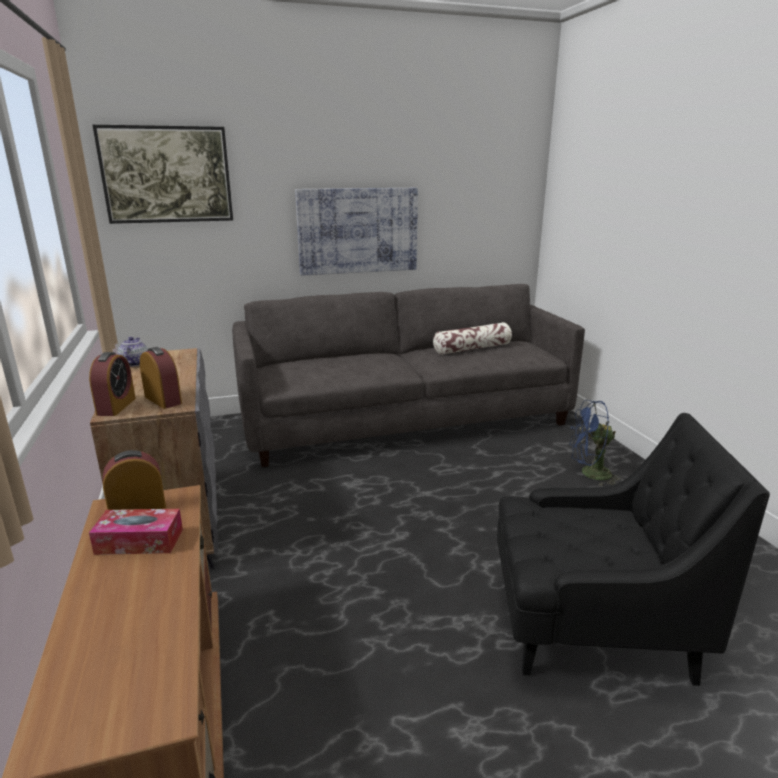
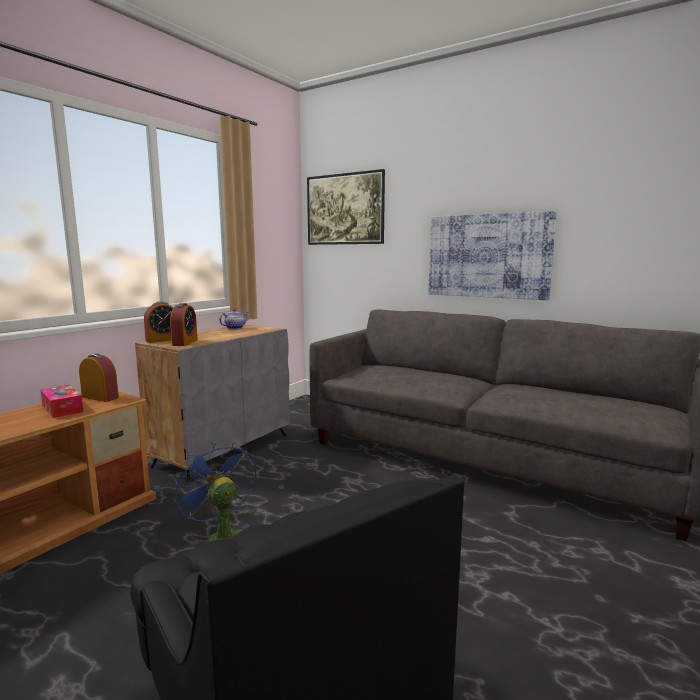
camera: 50 degrees right, 10 degrees down
pillow [433,322,512,355] -> none
blue fan [570,400,623,486] -> blue fan moved to [173,442,256,542]

